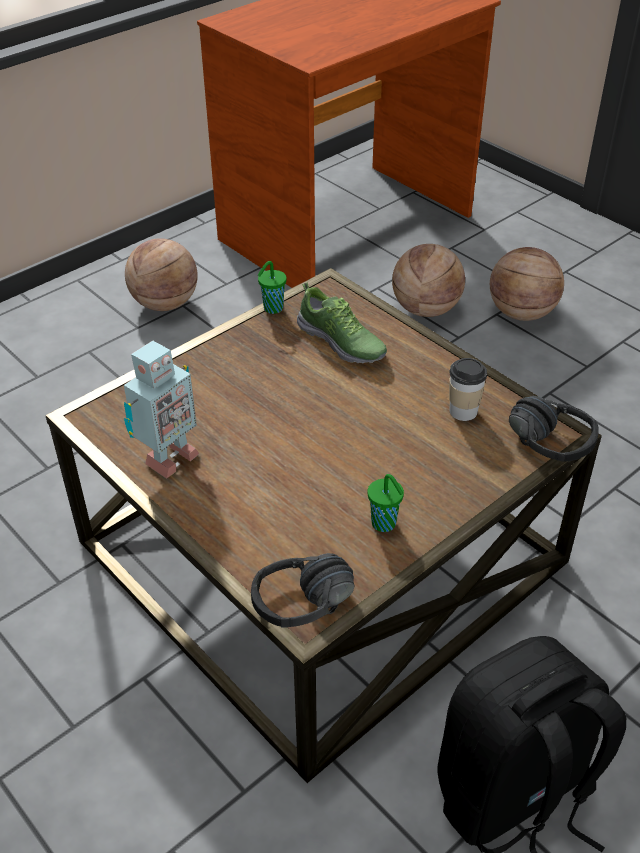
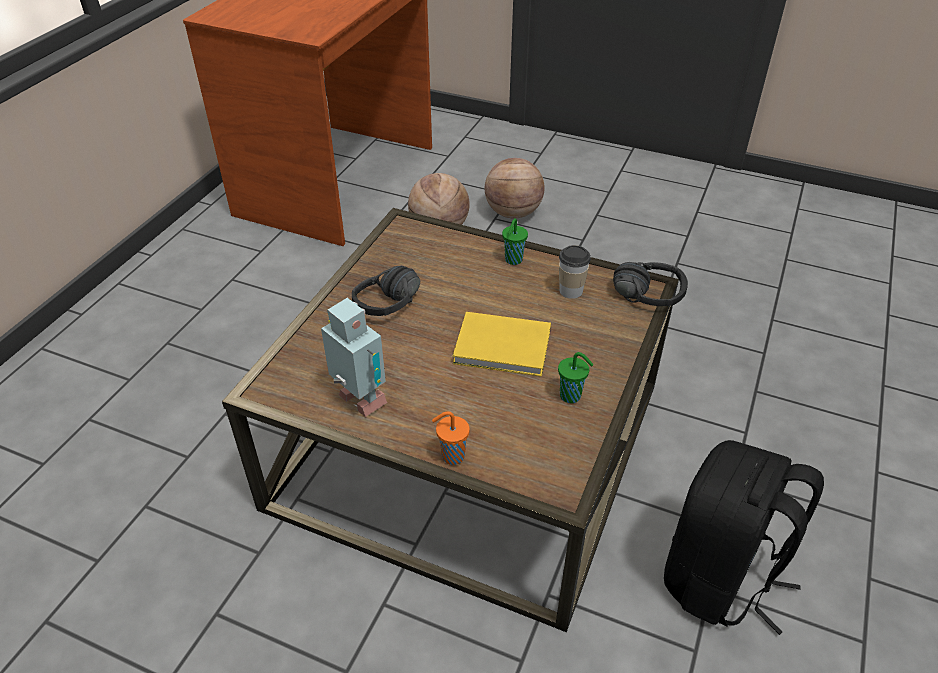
camera: 25 degrees left, 0 degrees up
toy robot [124,341,200,479] -> toy robot turned 60 degrees counterclockwise [321,298,387,417]
basketball [125,238,198,311] -> none
black headphones [251,553,355,628] -> black headphones moved to [352,266,420,316]
green cup [258,261,287,314] -> green cup moved to [502,218,528,265]
shoe [297,282,387,363] -> none
none -> orange cup [432,411,470,465]
none -> yellow book [453,312,551,377]

